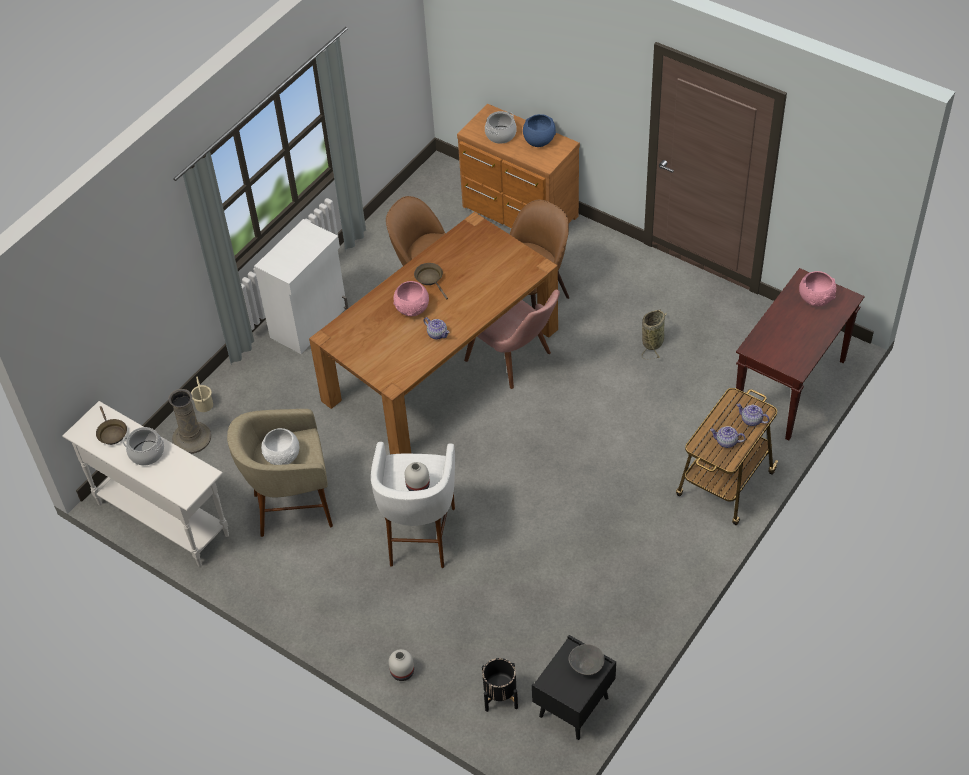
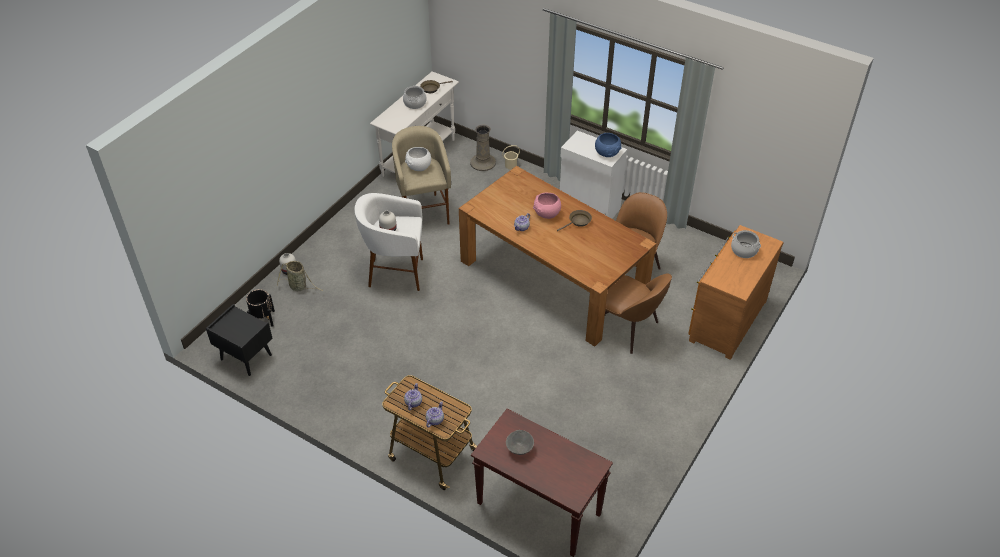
camera: 85 degrees right, 5 degrees down
pink chair [464,290,560,389] -> none
blue bowl [523,114,556,147] -> blue bowl moved to [595,133,622,157]
grey bowl [569,644,605,675] -> grey bowl moved to [506,430,534,455]
basket [641,310,667,359] -> basket moved to [277,261,323,291]
pink bowl [799,271,836,306] -> none

